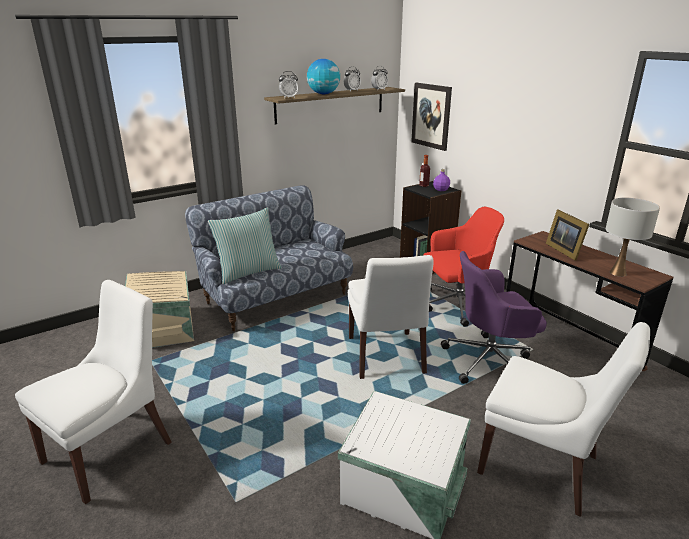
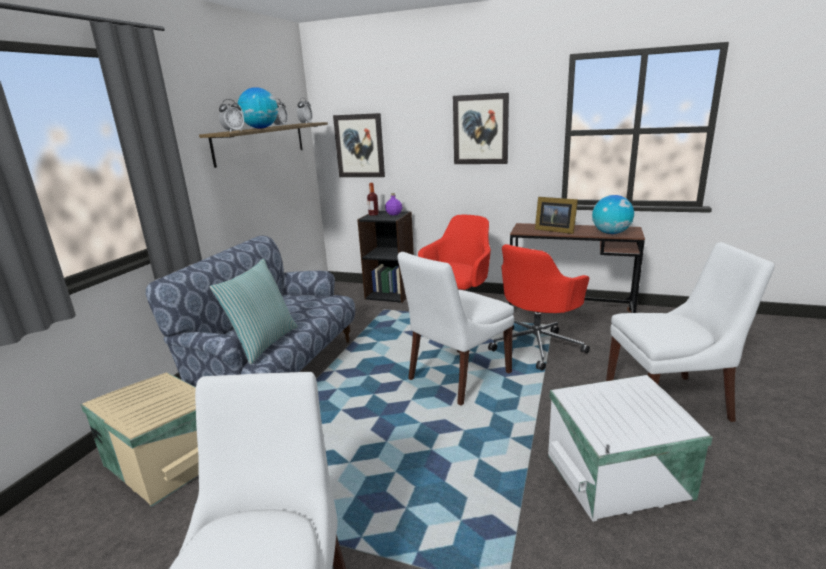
camera: 35 degrees left, 5 degrees down
white chair [348,255,434,379] -> white chair turned 90 degrees clockwise [397,252,514,406]
purple office chair [441,251,547,384] -> red office chair [488,244,590,371]
white table lamp [606,198,660,277] -> globe [592,195,634,234]
none -> picture [453,93,509,164]

